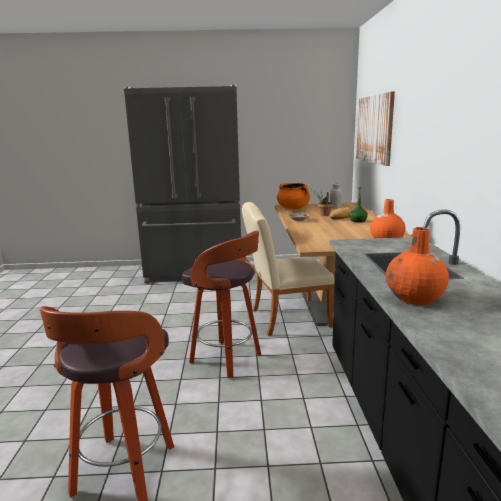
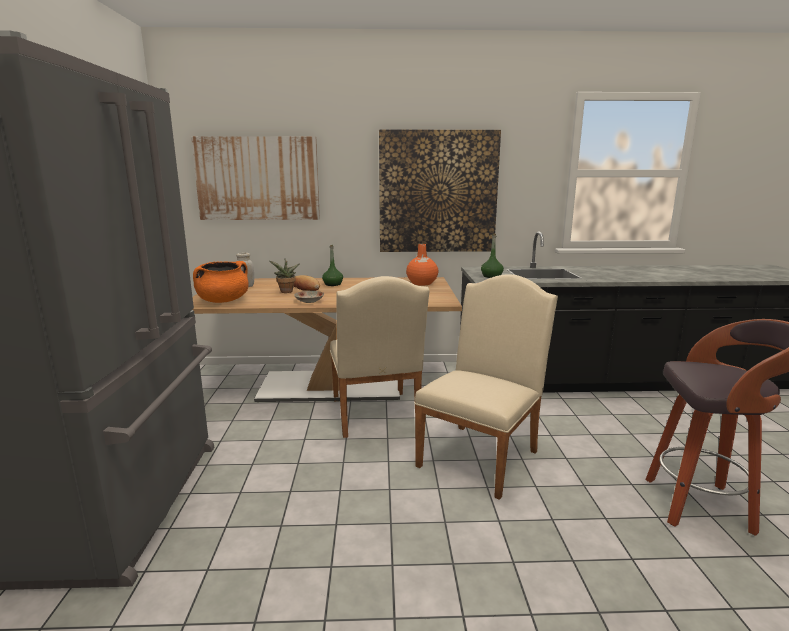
camera: 90 degrees left, 0 degrees up
stool [182,230,261,378] -> beige chair [414,274,558,500]
orange vase [386,227,449,305] -> none
none -> picture [379,129,501,252]
none -> green bottle [481,234,504,278]

